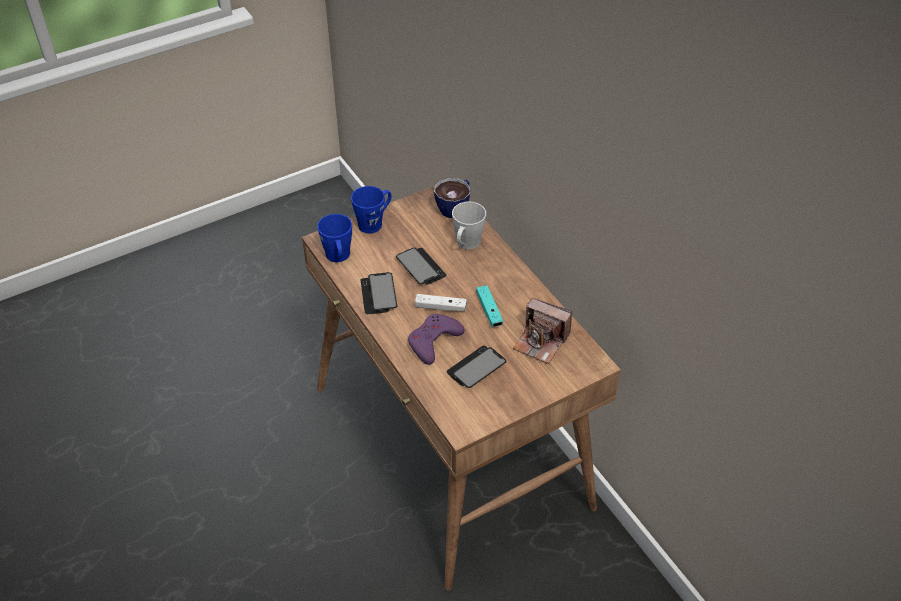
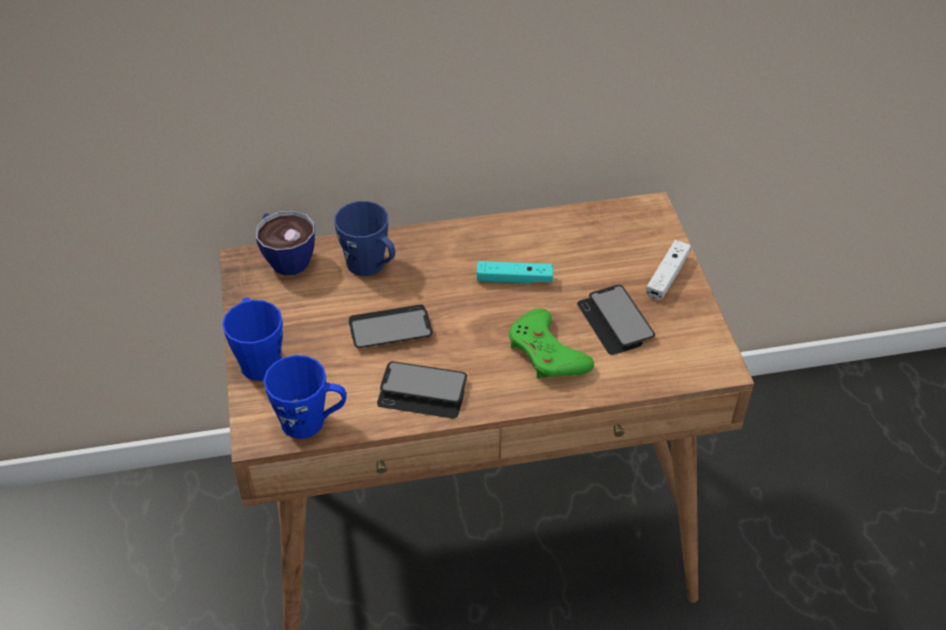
camera: 70 degrees left, 0 degrees up
purple game controller [408,314,465,365] -> green game controller [509,308,594,379]
white game controller [415,294,467,311] -> white game controller moved to [646,240,691,300]
grey mug [452,202,486,250] -> blue mug [334,201,395,276]
camera [513,298,572,364] -> none

